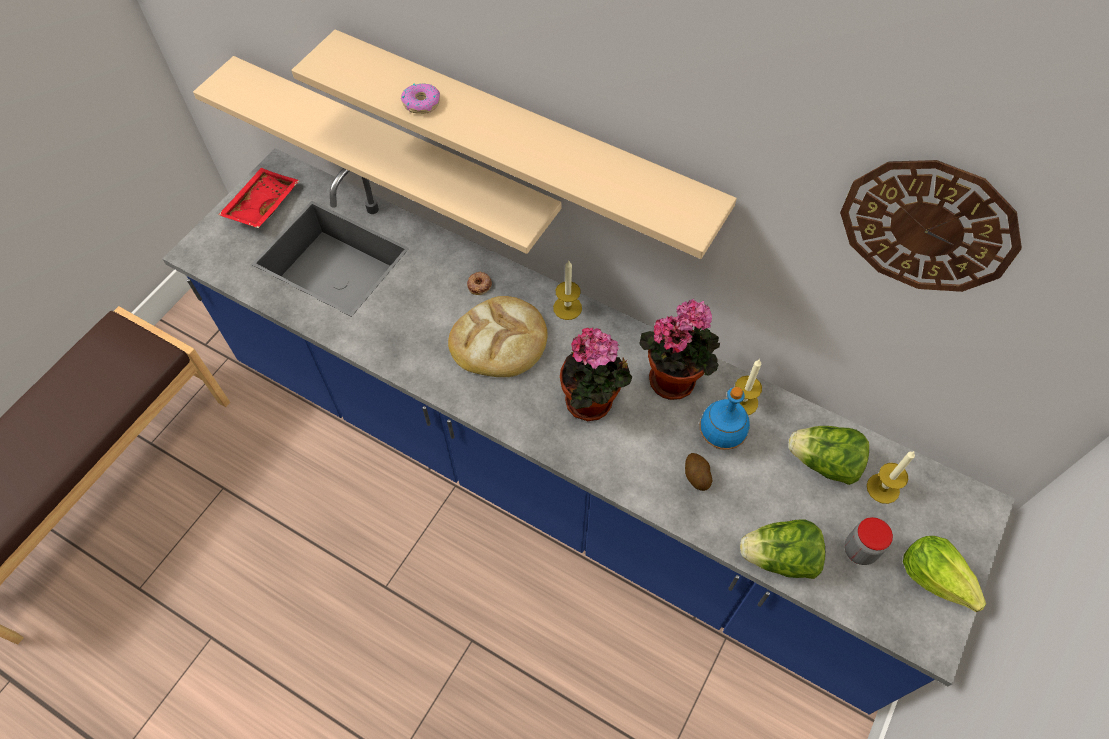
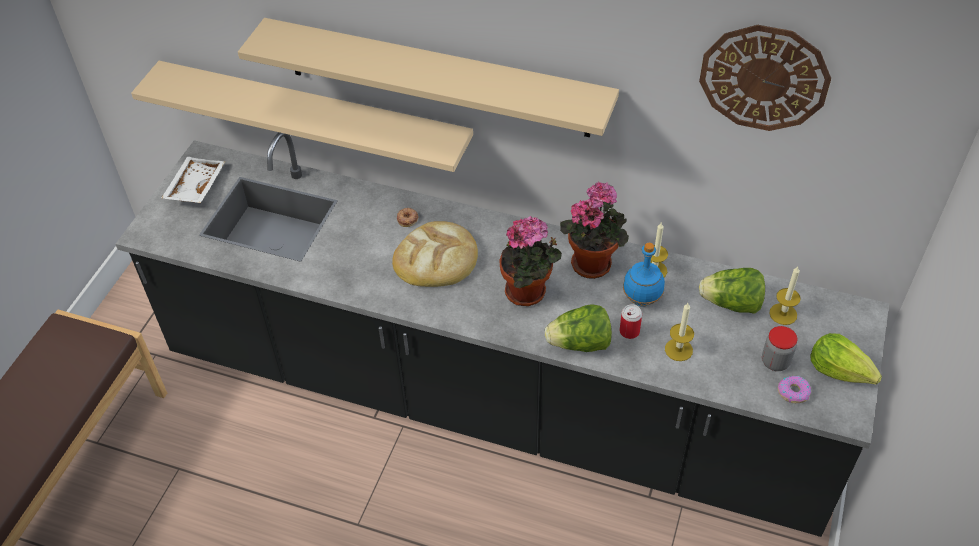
camera: 10 degrees left, 10 degrees down
blue counter [163,148,1015,715] -> black counter [116,132,889,537]
red tray [218,168,300,228] -> white tray [161,157,225,203]
donut [401,84,440,114] -> donut moved to [778,376,811,403]
candle [553,261,582,320] -> candle moved to [665,303,694,361]
potato [685,453,713,491] -> can [620,304,642,339]
lettuce [740,519,825,579] -> lettuce moved to [545,304,612,352]

